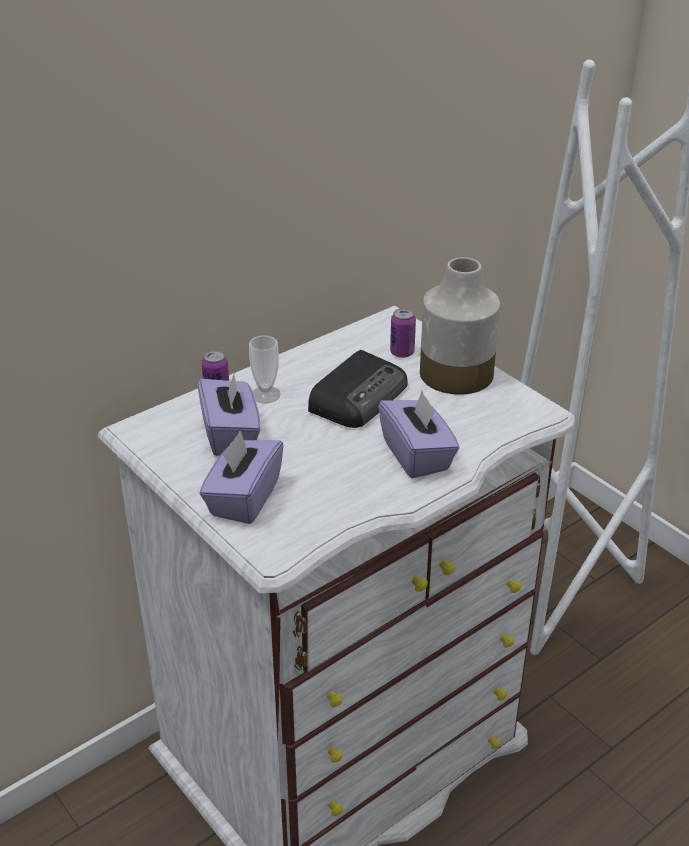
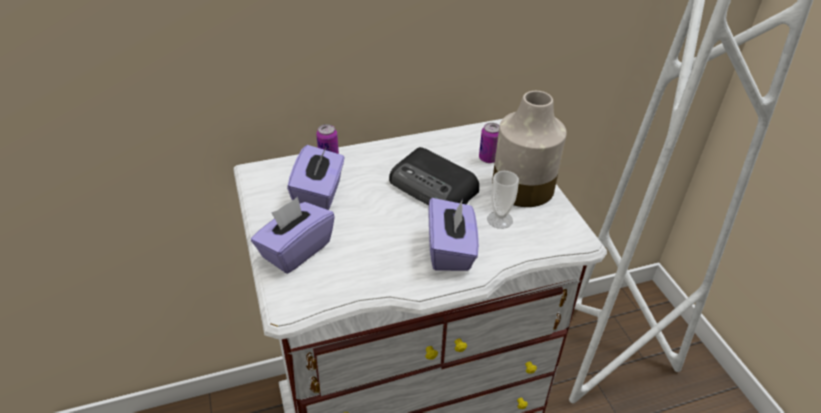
camera: 20 degrees right, 5 degrees up
cup [249,335,281,404] -> cup moved to [487,171,519,229]
radio [308,350,408,428] -> radio turned 75 degrees clockwise [389,147,479,205]

